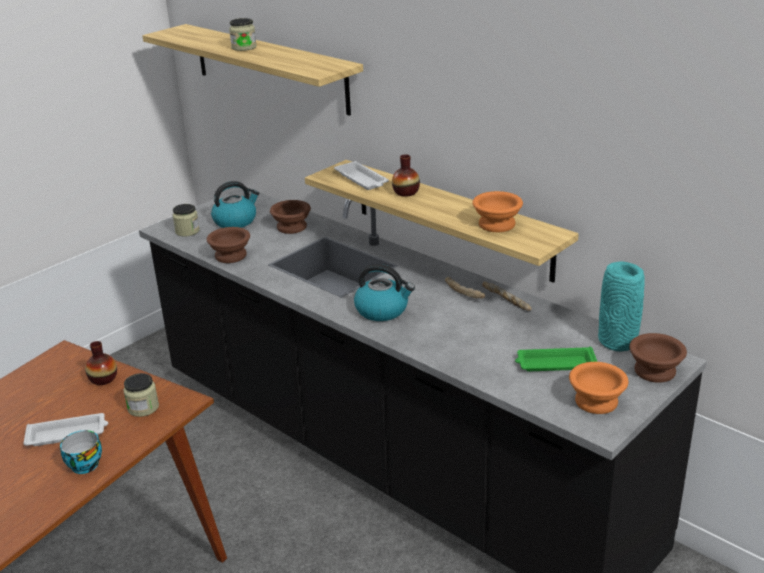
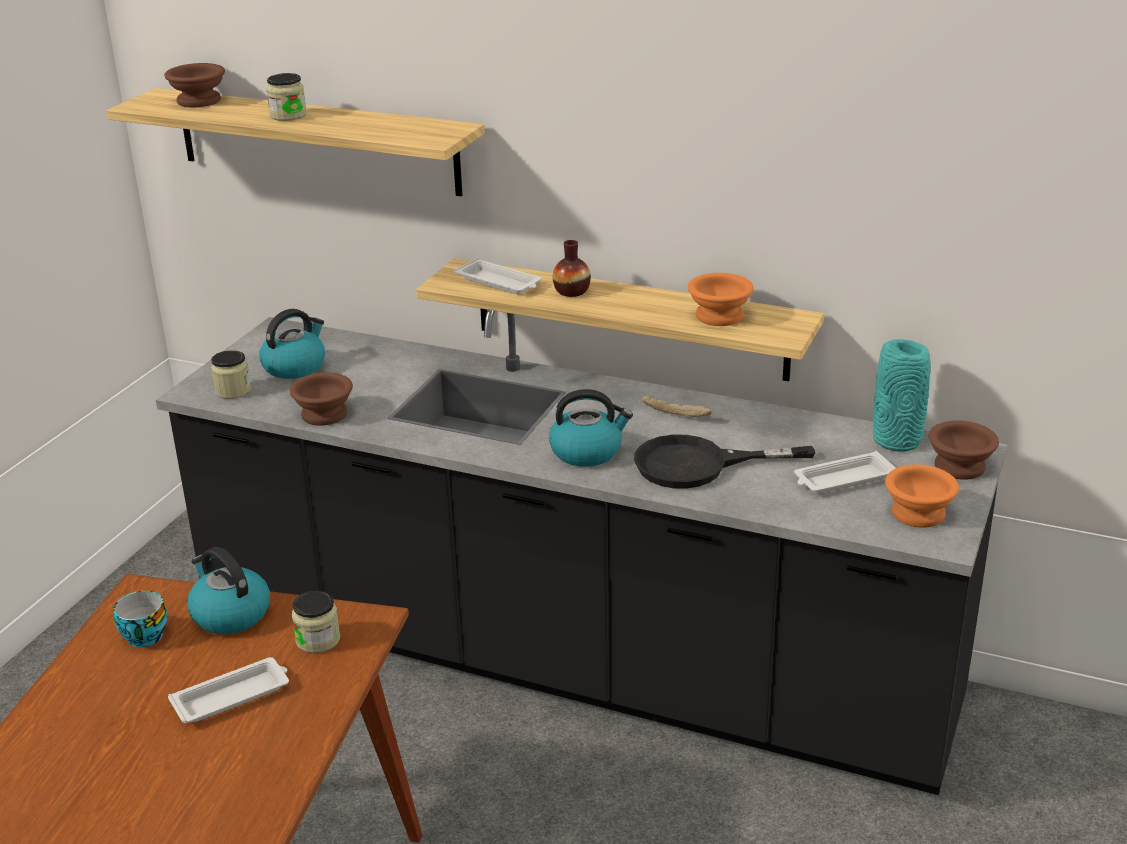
camera: 20 degrees left, 0 degrees up
cup [60,430,102,474] -> cup moved to [113,591,167,647]
vase [85,341,117,385] -> kettle [187,547,270,634]
brown bowl [270,200,311,234] -> brown bowl moved to [164,63,225,107]
bread [482,282,532,311] -> none
green tray [515,347,597,371] -> white tray [794,451,895,494]
none -> black frying pan [634,435,815,489]

